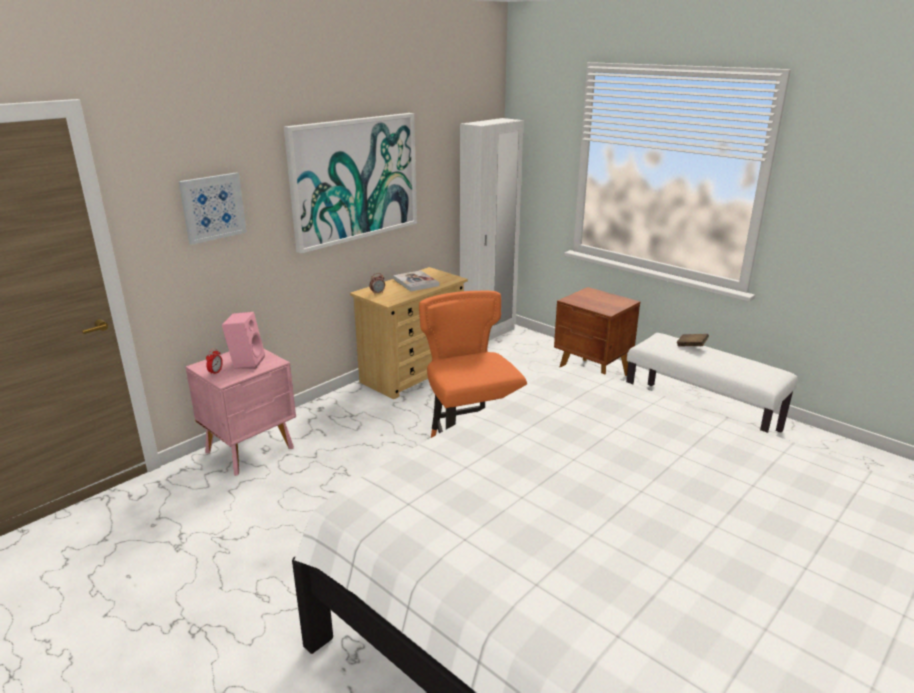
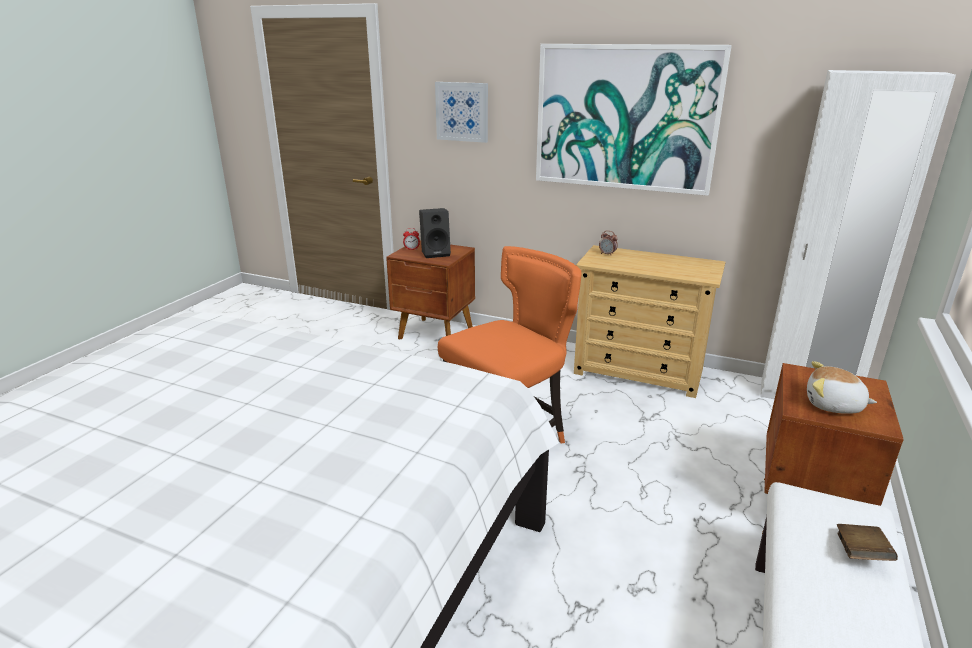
camera: 70 degrees right, 0 degrees up
pink nightstand [186,349,296,476] -> brown nightstand [386,240,475,340]
pink speaker [222,312,265,369] -> black speaker [419,208,451,258]
book [393,271,439,291] -> none
none -> plush toy [807,361,877,414]

